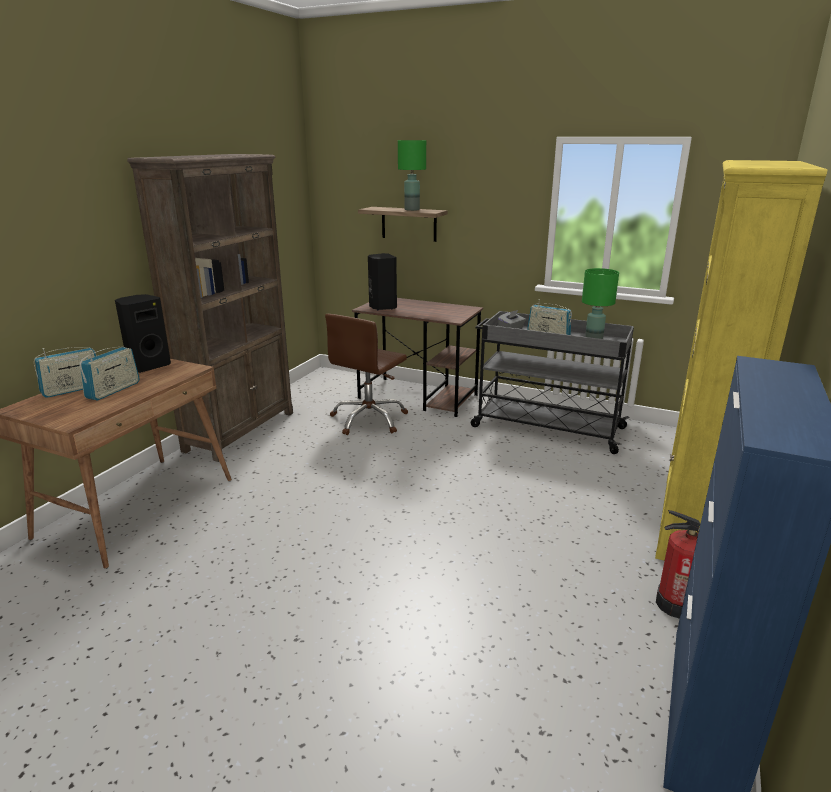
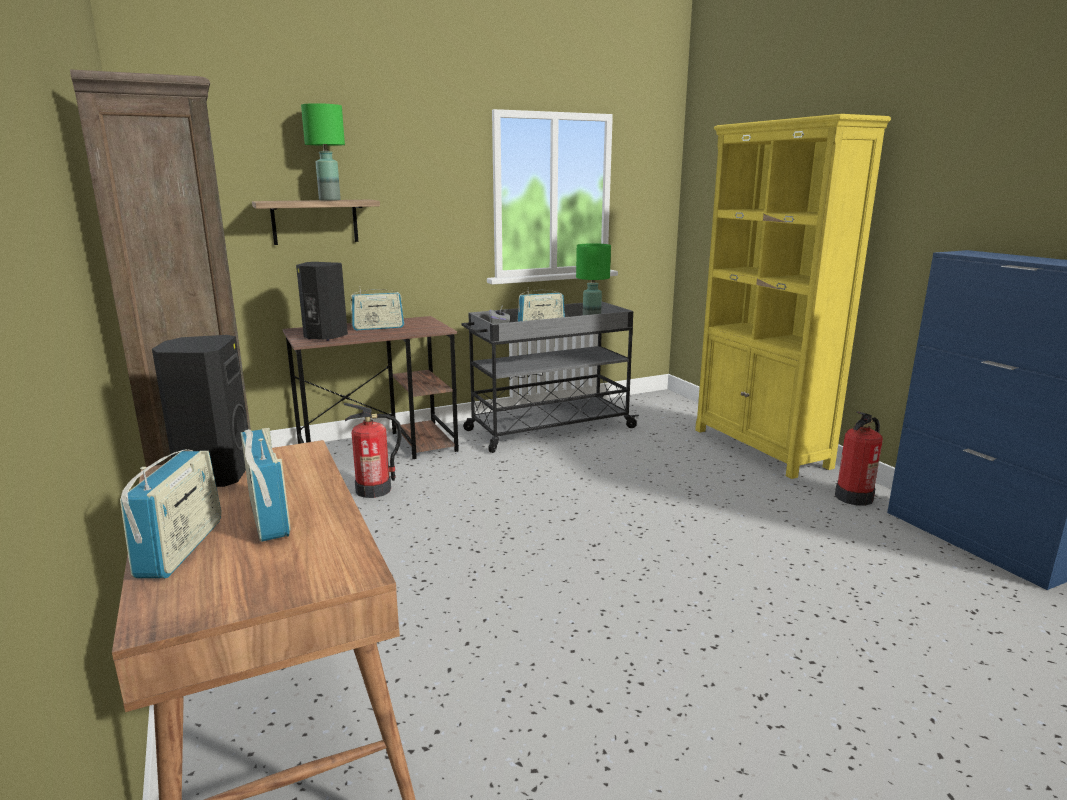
camera: 50 degrees left, 5 degrees down
brown office chair [325,314,408,435] -> fire extinguisher [344,403,402,498]
none -> radio [350,286,404,330]

